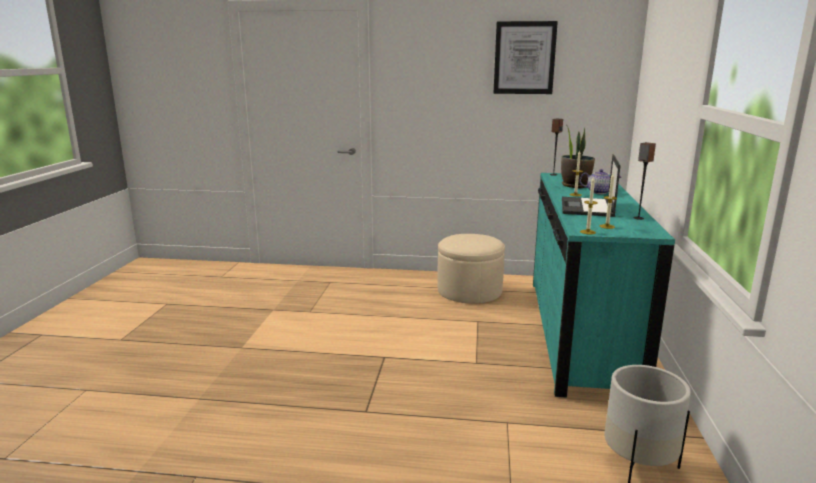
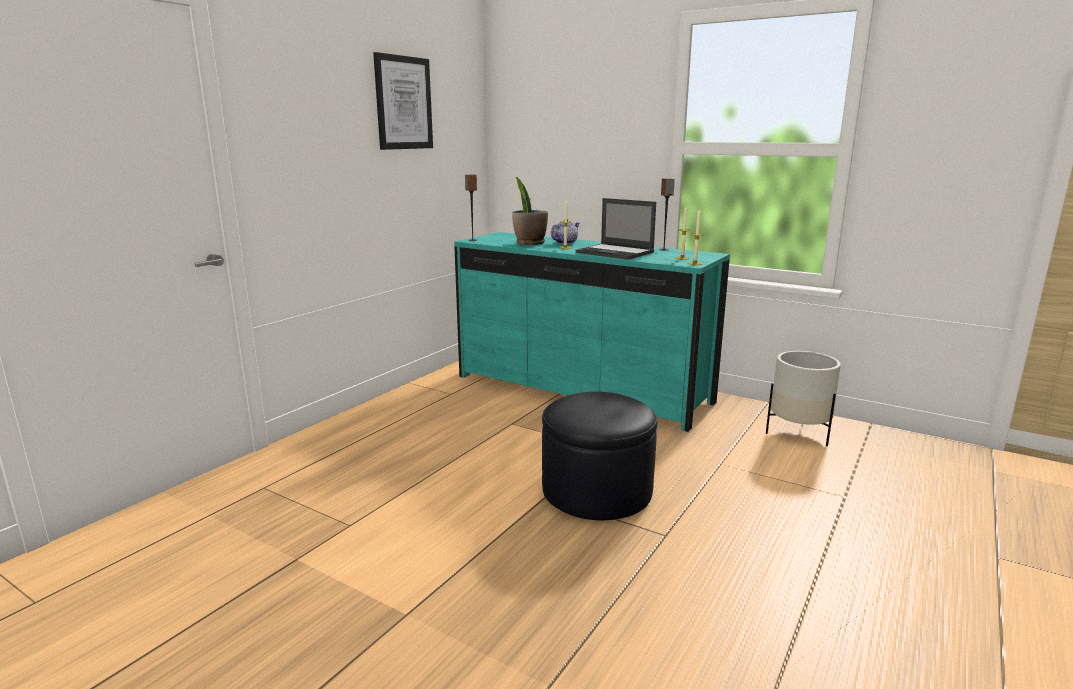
camera: 65 degrees left, 0 degrees up
beige ottoman [438,234,505,304] -> none
none -> black ottoman [542,392,657,520]

